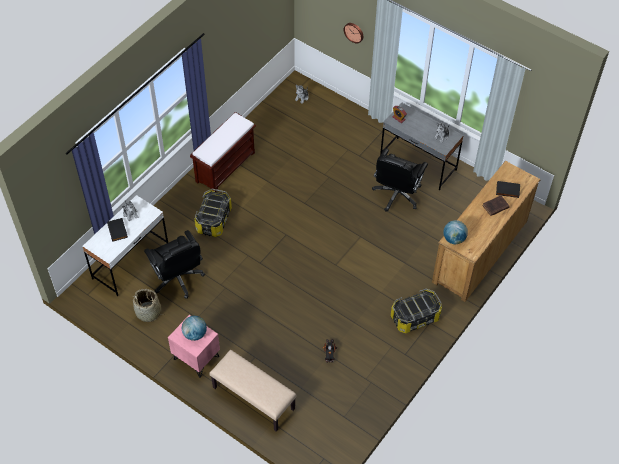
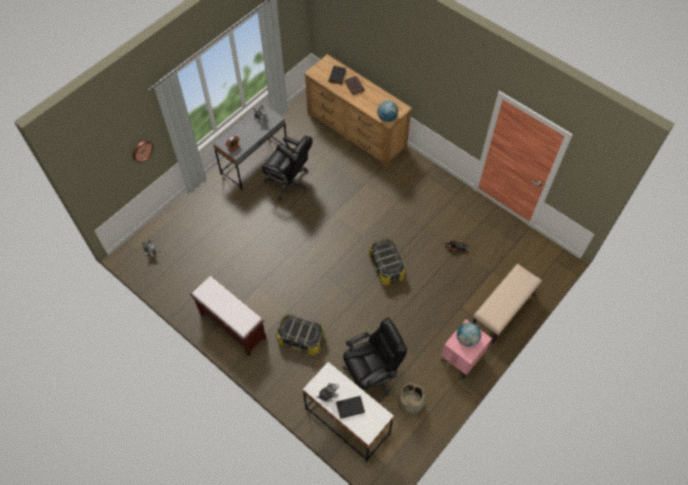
camera: 85 degrees left, 5 degrees up
storage box [391,289,442,333] -> storage box moved to [369,237,406,286]

